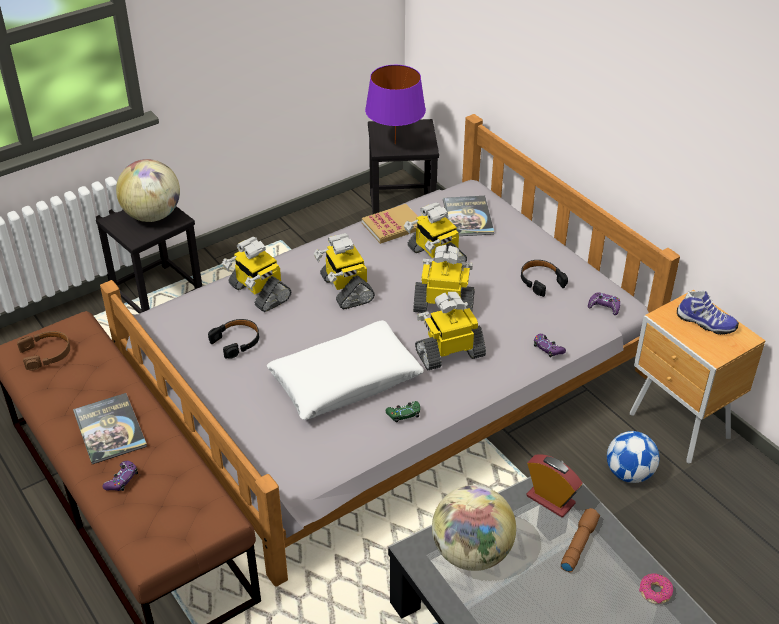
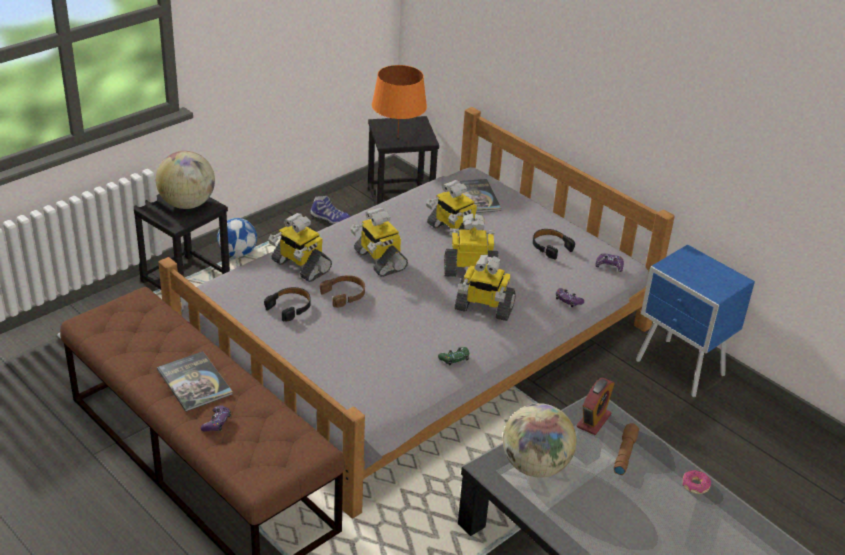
camera: 10 degrees left, 5 degrees down
brown headphones [17,331,70,371] -> brown headphones moved to [320,275,365,307]
white pillow [267,320,424,420] -> none
book [362,204,418,244] -> none
purple table lamp [365,65,426,144] -> orange table lamp [372,65,427,136]
toy robot [415,292,486,370] -> toy robot turned 135 degrees counterclockwise [454,255,516,321]
alarm clock [526,454,583,517] -> alarm clock turned 90 degrees clockwise [577,378,615,435]
football [607,431,659,483] -> football moved to [217,218,257,257]
brown nightstand [630,290,765,464] -> blue nightstand [636,244,755,397]
shoe [677,291,739,335] -> shoe moved to [310,196,351,224]

